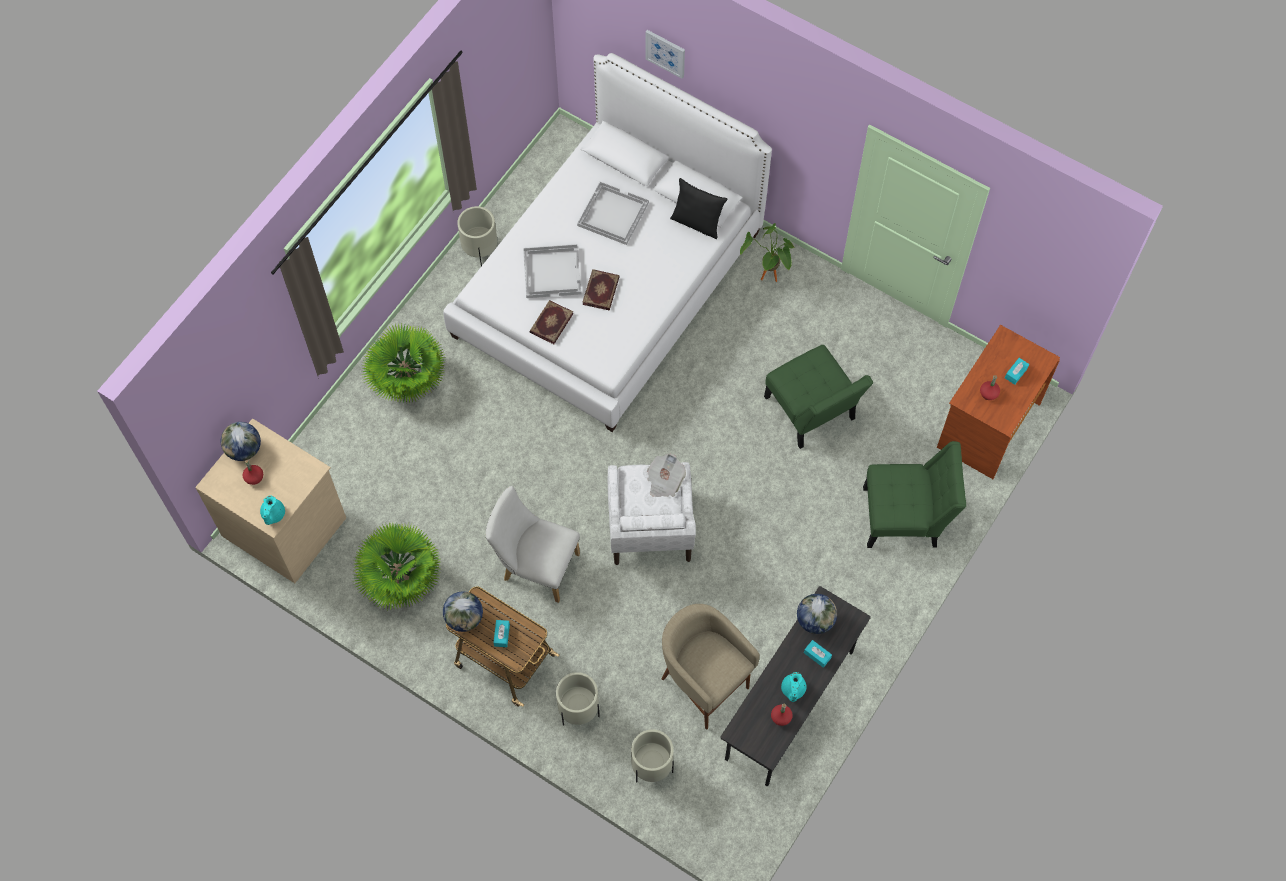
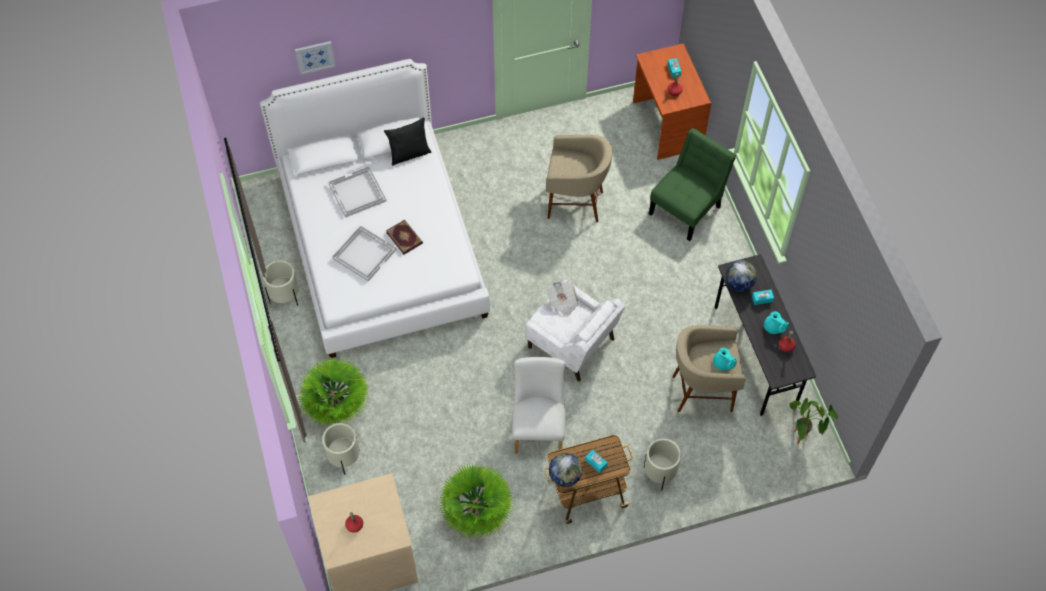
camera: 50 degrees left, 5 degrees down
globe [221,422,261,461] -> none
turquoise teapot [260,496,285,525] -> turquoise teapot moved to [713,348,737,370]
white chair [485,486,580,603] -> white chair turned 120 degrees clockwise [513,357,566,454]
book [529,300,573,344] -> none
beige planter [631,729,674,782] -> beige planter moved to [322,423,359,475]
potted plant [740,223,795,282] -> potted plant moved to [789,398,838,444]
green chair [764,345,873,449] -> beige stool [546,135,612,222]

